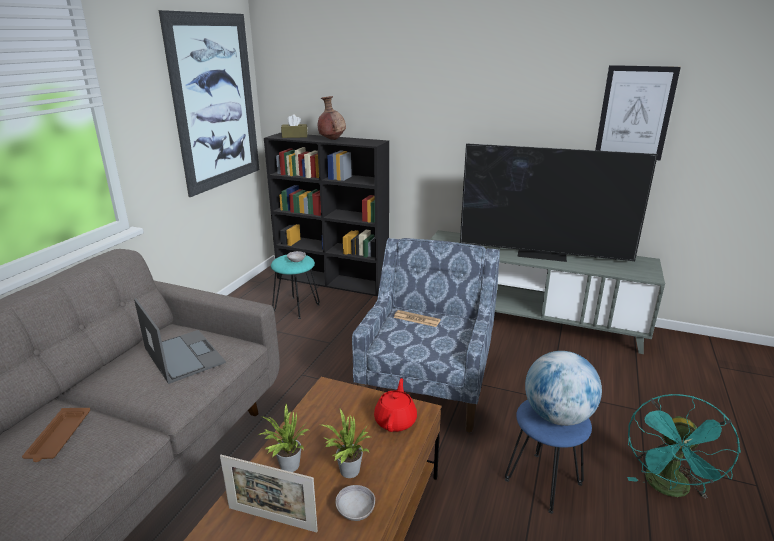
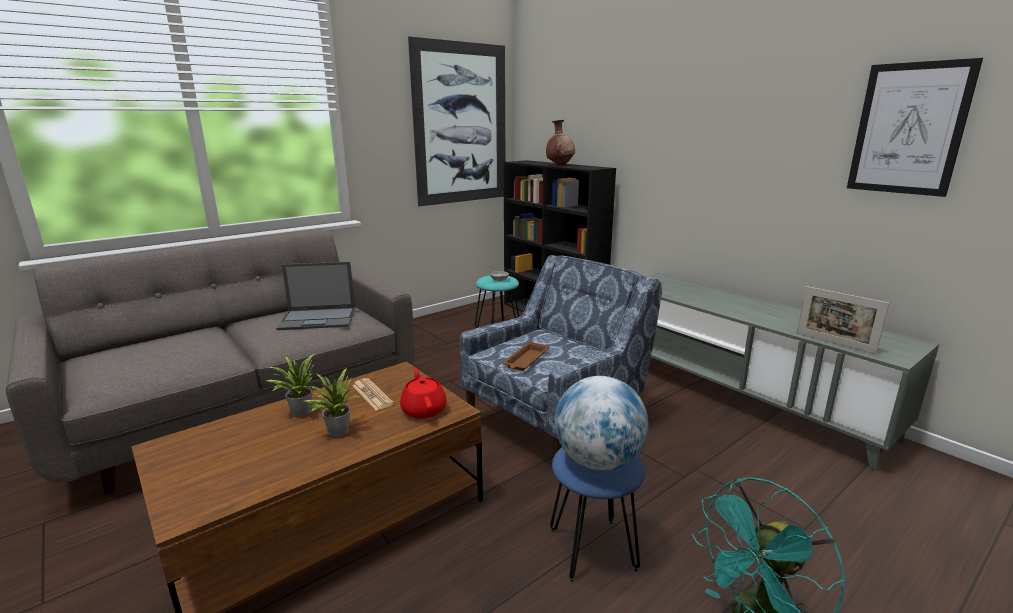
camera: 30 degrees right, 5 degrees down
brown tray [22,408,90,462] -> brown tray moved to [502,342,550,371]
laptop [134,299,226,384] -> laptop turned 90 degrees clockwise [276,262,355,330]
picture frame [220,455,318,533] -> picture frame moved to [797,286,889,354]
brown tissue box [281,114,308,138] -> none
grey bowl [335,485,375,521] -> none
red teapot [374,378,417,432] -> red teapot turned 60 degrees counterclockwise [400,369,447,419]
newspaper [394,310,441,327] -> newspaper moved to [352,378,394,410]
television [460,143,658,262] -> none

